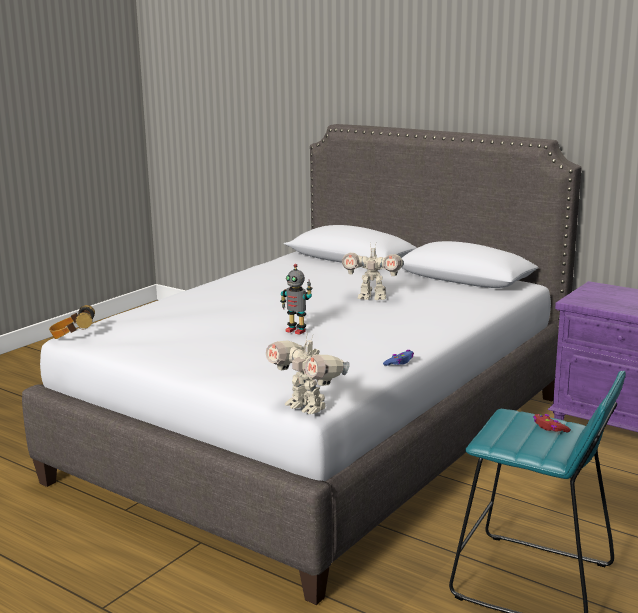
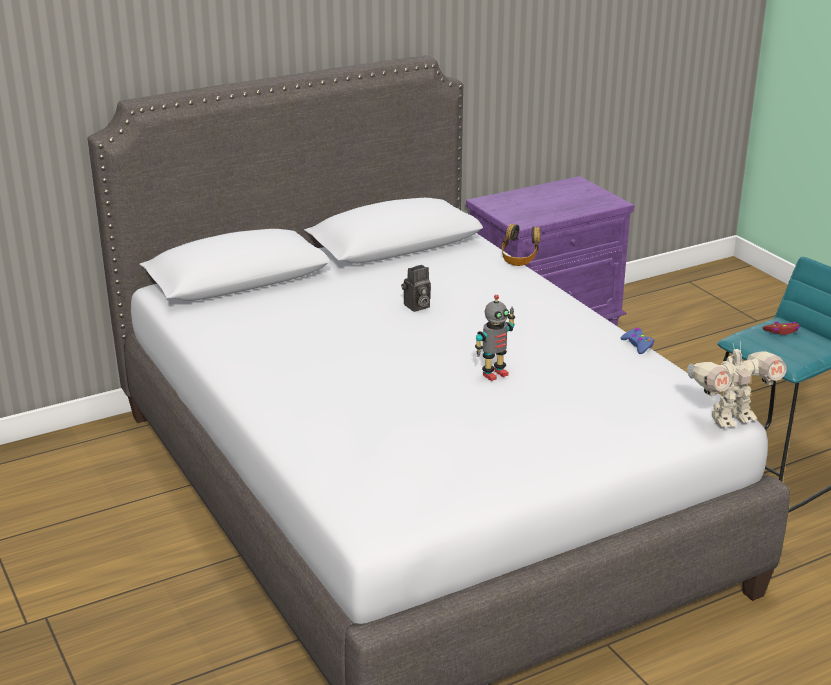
camera: 65 degrees left, 10 degrees up
headphones [49,305,95,339] -> headphones moved to [501,224,540,266]
toy robot [342,245,404,300] -> camera [401,265,431,312]

